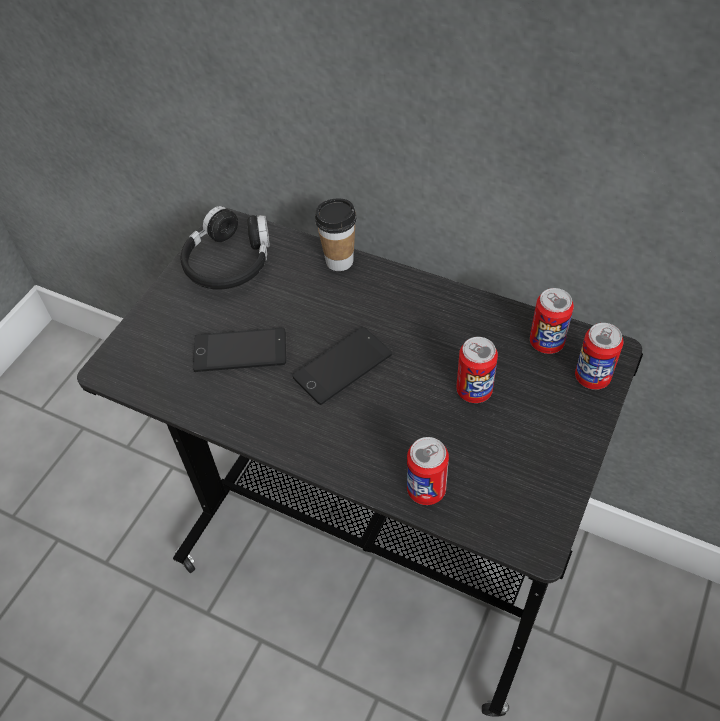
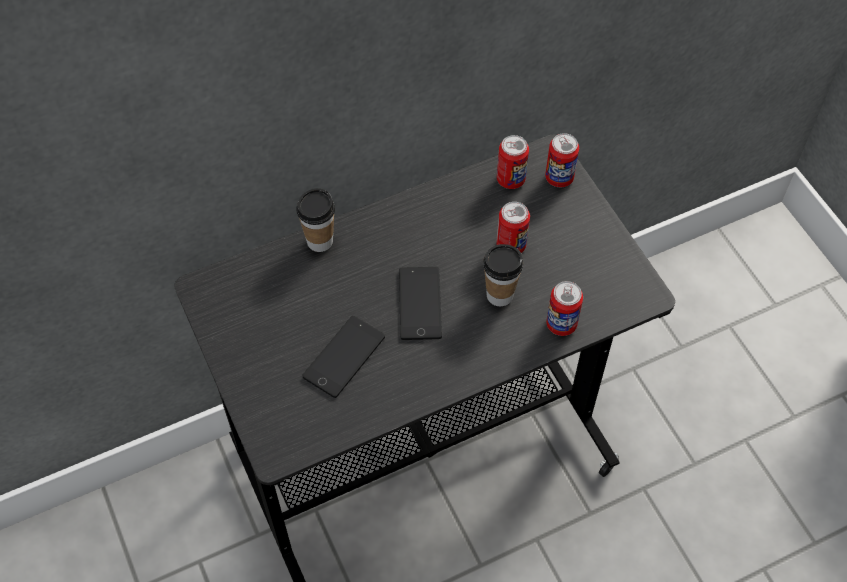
camera: 55 degrees left, 5 degrees up
black headphones [180,206,270,290] -> none
none -> cup [483,244,523,306]

